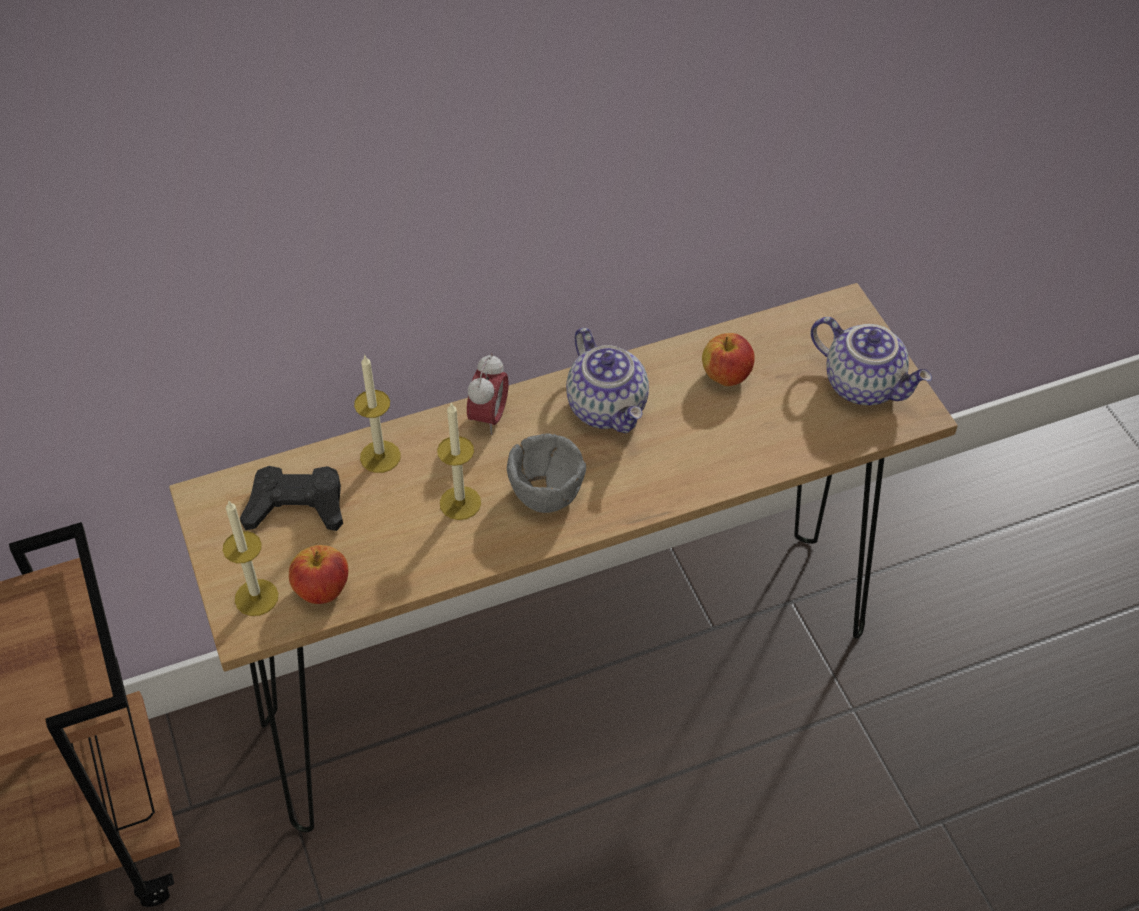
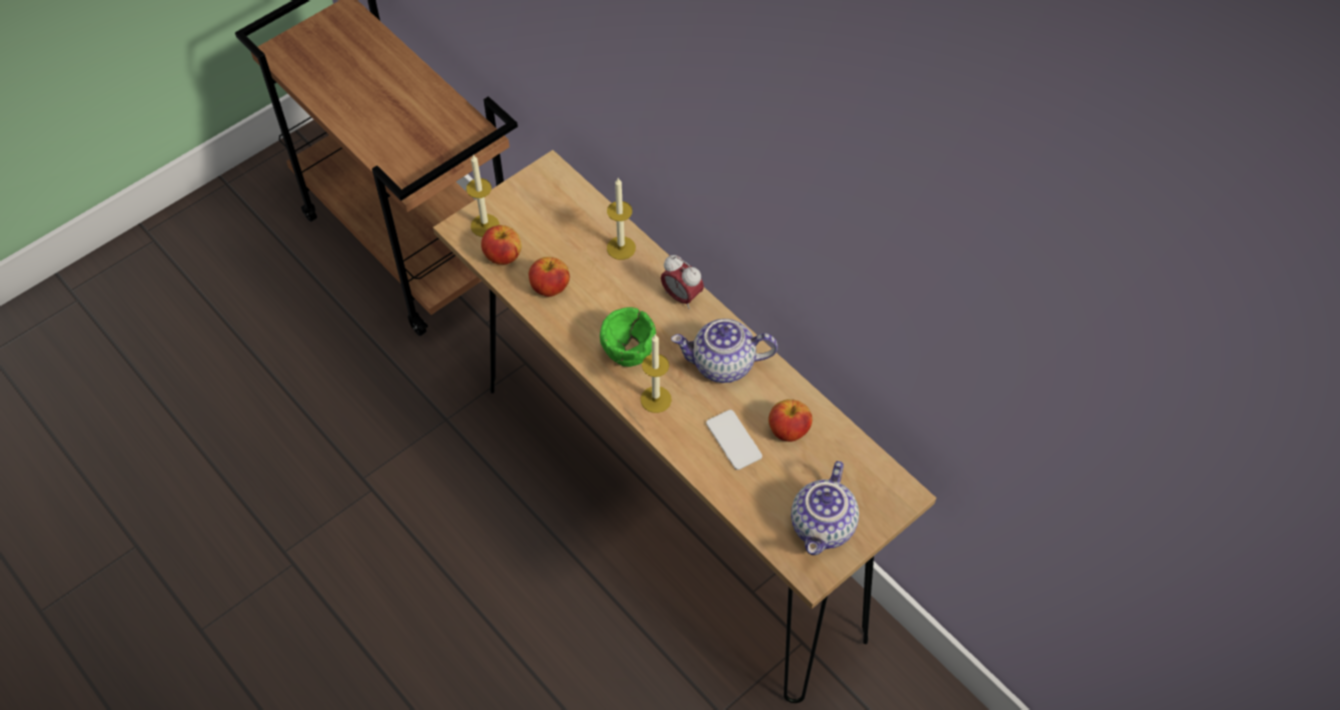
camera: 70 degrees right, 5 degrees up
black game controller [240,466,343,531] -> none
candle [437,402,481,520] -> candle moved to [641,335,672,413]
alarm clock [467,353,509,435] -> alarm clock turned 45 degrees clockwise [661,255,704,309]
grey bowl [507,433,586,513] -> green bowl [600,307,656,367]
teapot [566,328,649,433] -> teapot turned 45 degrees clockwise [671,319,778,383]
none -> apple [529,257,570,297]
none -> phone [706,410,762,470]

